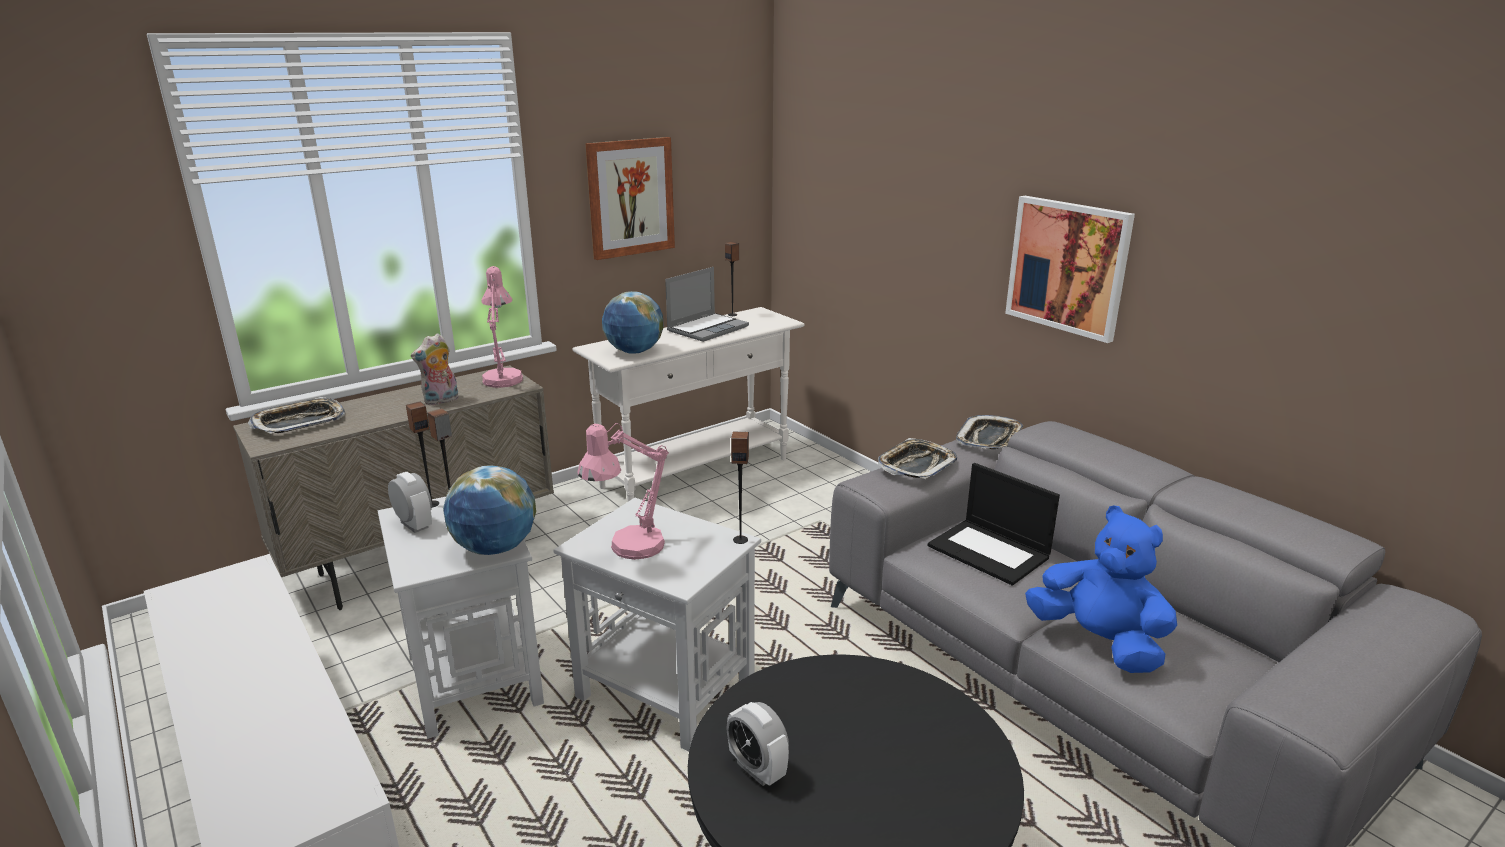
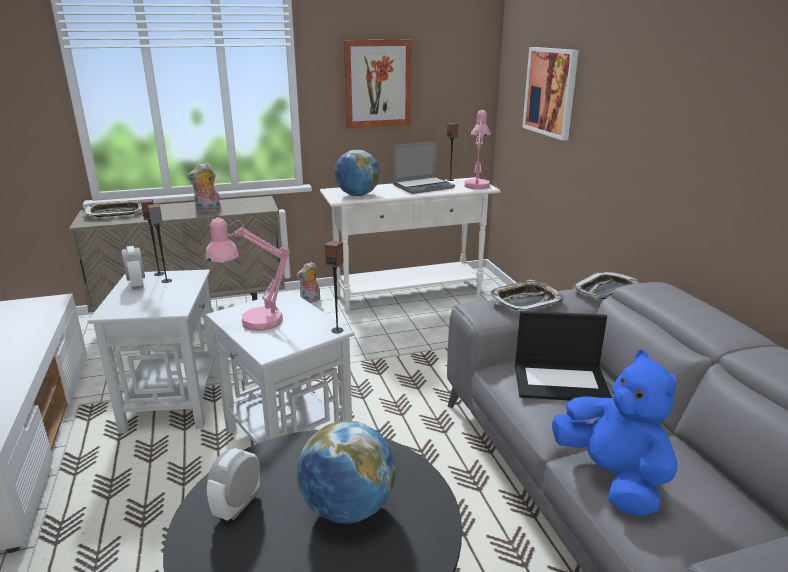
camera: 20 degrees right, 0 degrees up
globe [443,465,536,555] -> globe moved to [297,420,395,524]
pink table lamp [481,266,523,388] -> pink table lamp moved to [464,110,491,189]
alarm clock [726,702,789,786] -> alarm clock turned 45 degrees clockwise [206,448,260,521]
laptop [928,463,1060,585] -> laptop turned 60 degrees counterclockwise [515,311,612,401]
picture [1005,196,1135,343] -> picture moved to [522,47,579,141]
none -> plush toy [296,262,320,303]

